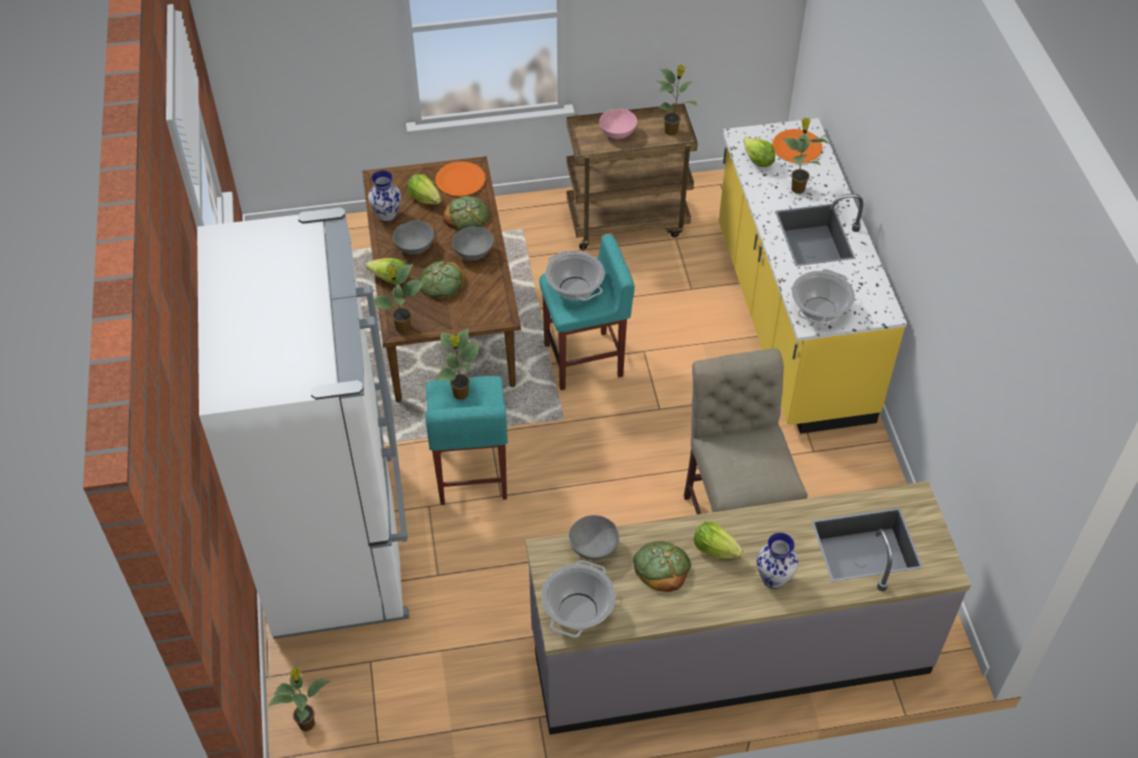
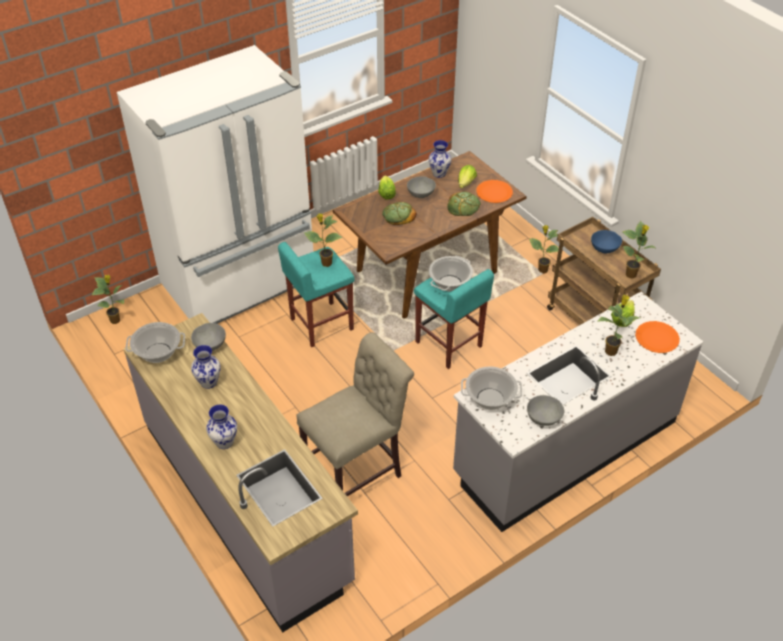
camera: 65 degrees right, 5 degrees down
potted plant [374,262,424,333] -> potted plant moved to [529,225,559,274]
grey bowl [452,227,494,260] -> grey bowl moved to [527,395,565,426]
pink bowl [599,109,637,139] -> blue bowl [591,230,622,253]
bread [633,541,691,592] -> vase [191,345,221,389]
lettuce [694,522,744,559] -> none
yellow counter [719,118,907,434] -> grey counter [453,292,703,532]

